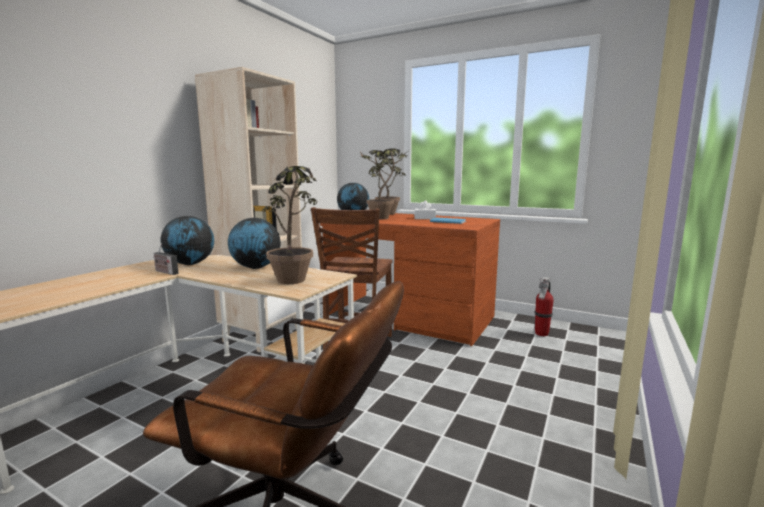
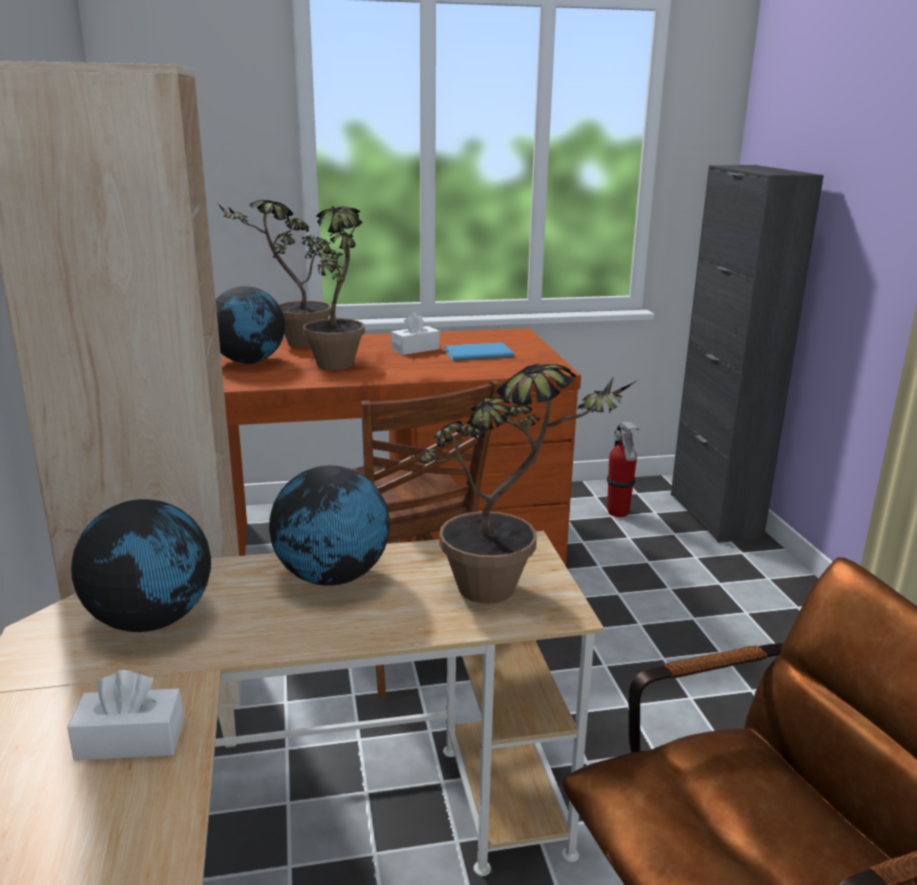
camera: 40 degrees left, 10 degrees up
radio [154,244,179,275] -> none
none -> white tissue box [67,670,184,760]
none -> black cabinet [671,165,824,543]

